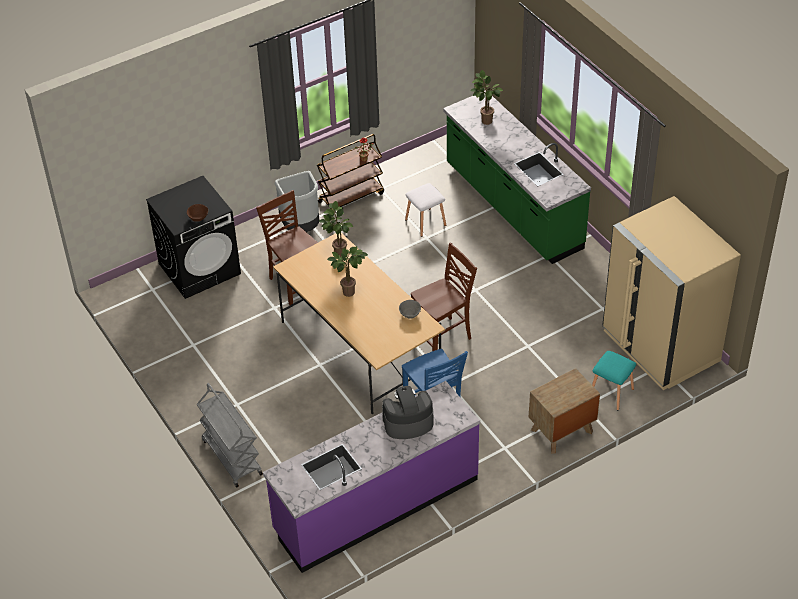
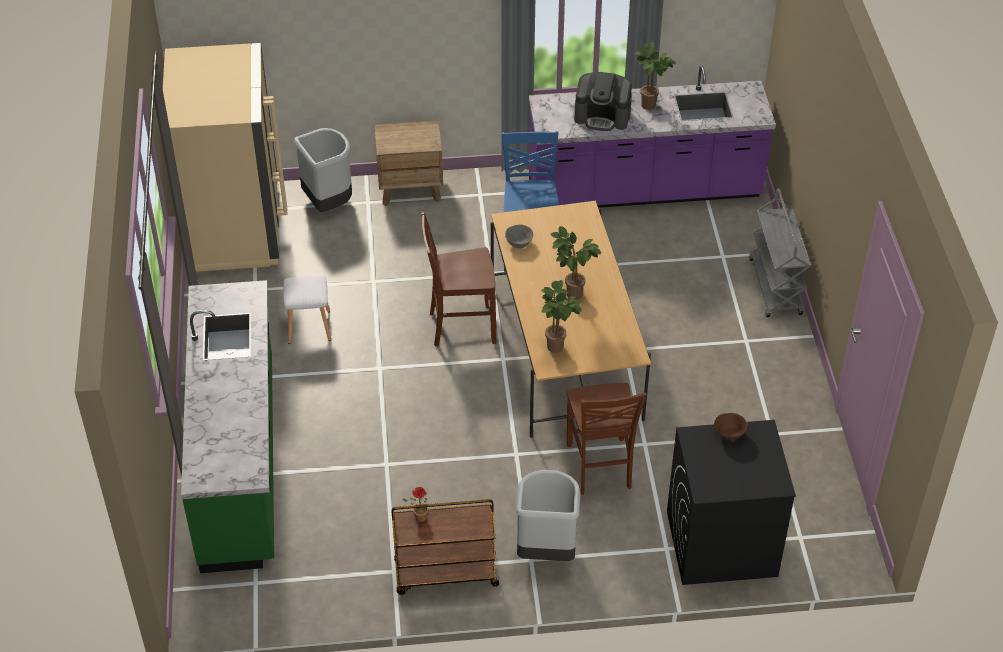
camera: 155 degrees left, 0 degrees up
white stool [405,183,446,237] -> white stool moved to [283,275,331,344]
potted plant [470,70,503,125] -> potted plant moved to [635,41,676,110]
turquoise stool [592,351,636,410] -> grey trash can [294,128,352,212]

